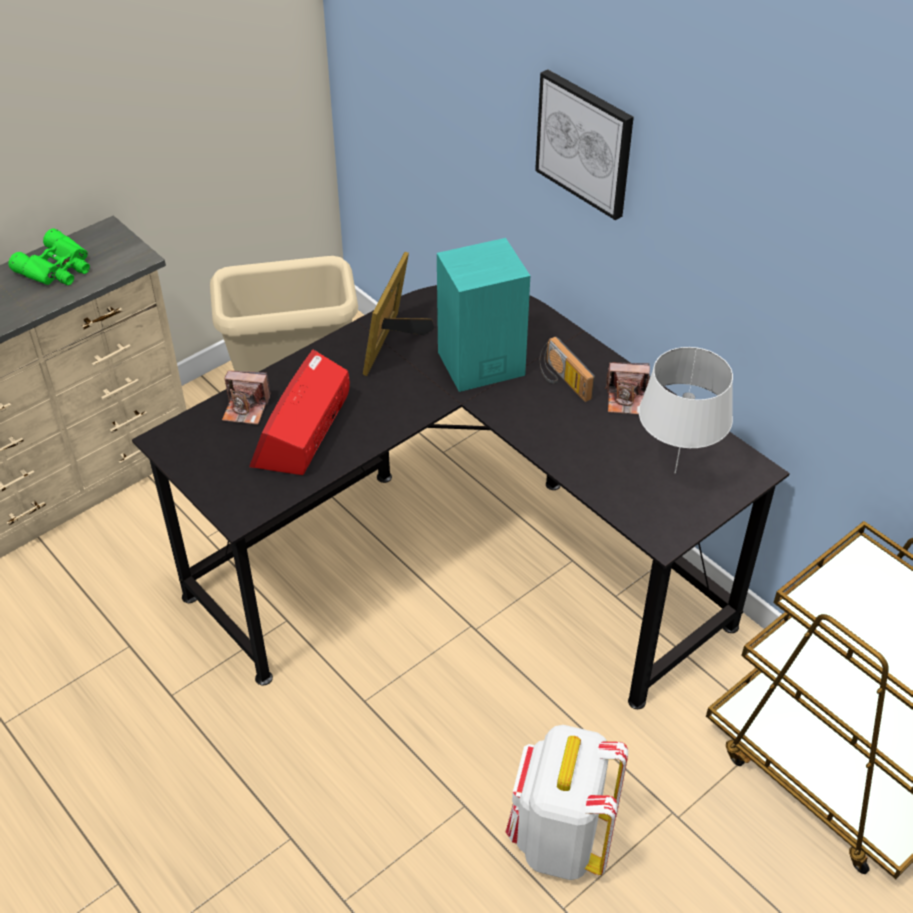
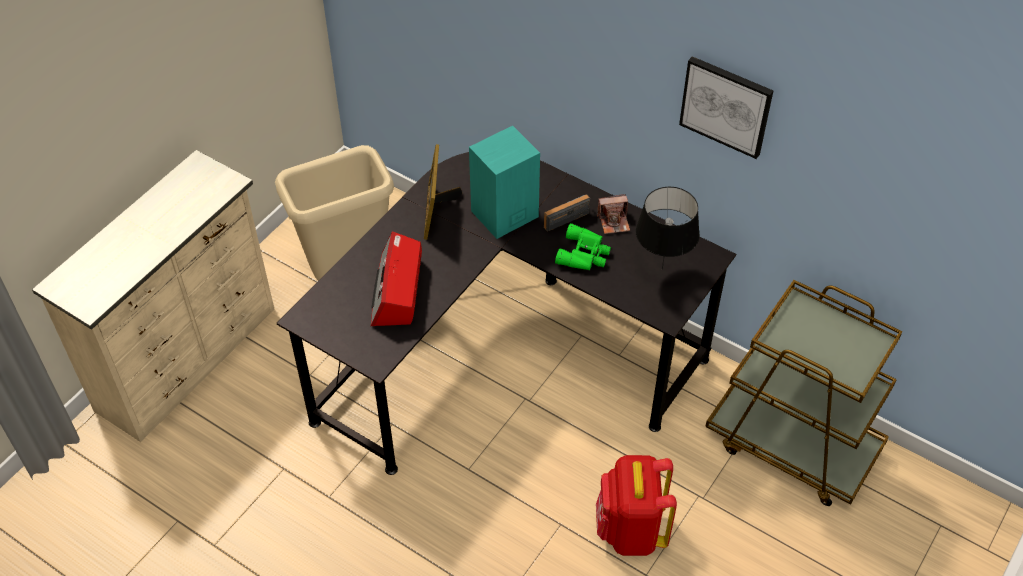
camera: 15 degrees left, 5 degrees up
green binoculars [8,229,90,285] -> green binoculars moved to [555,223,611,270]
camera [222,371,271,425] -> none
white backpack [506,725,628,880] -> red backpack [596,455,677,556]
picture [535,70,634,220] -> picture moved to [679,56,774,159]
radio [540,337,595,402] -> radio turned 105 degrees clockwise [544,194,591,231]
white table lamp [639,347,733,474] -> black table lamp [636,187,700,270]

